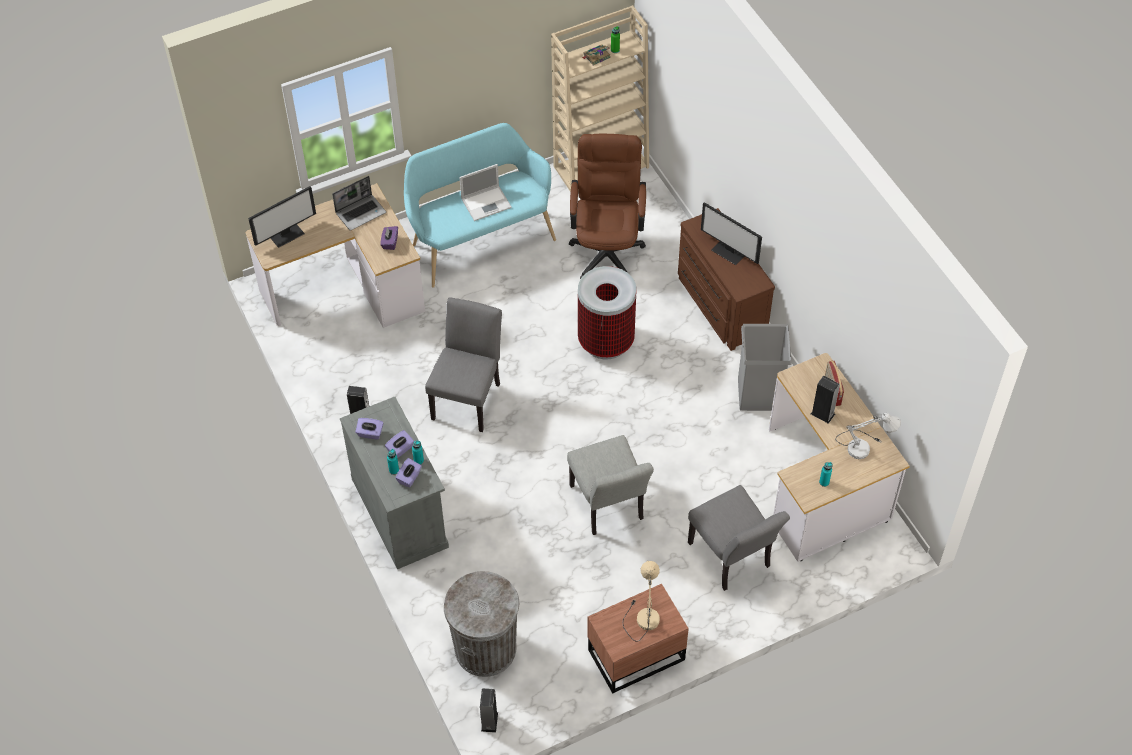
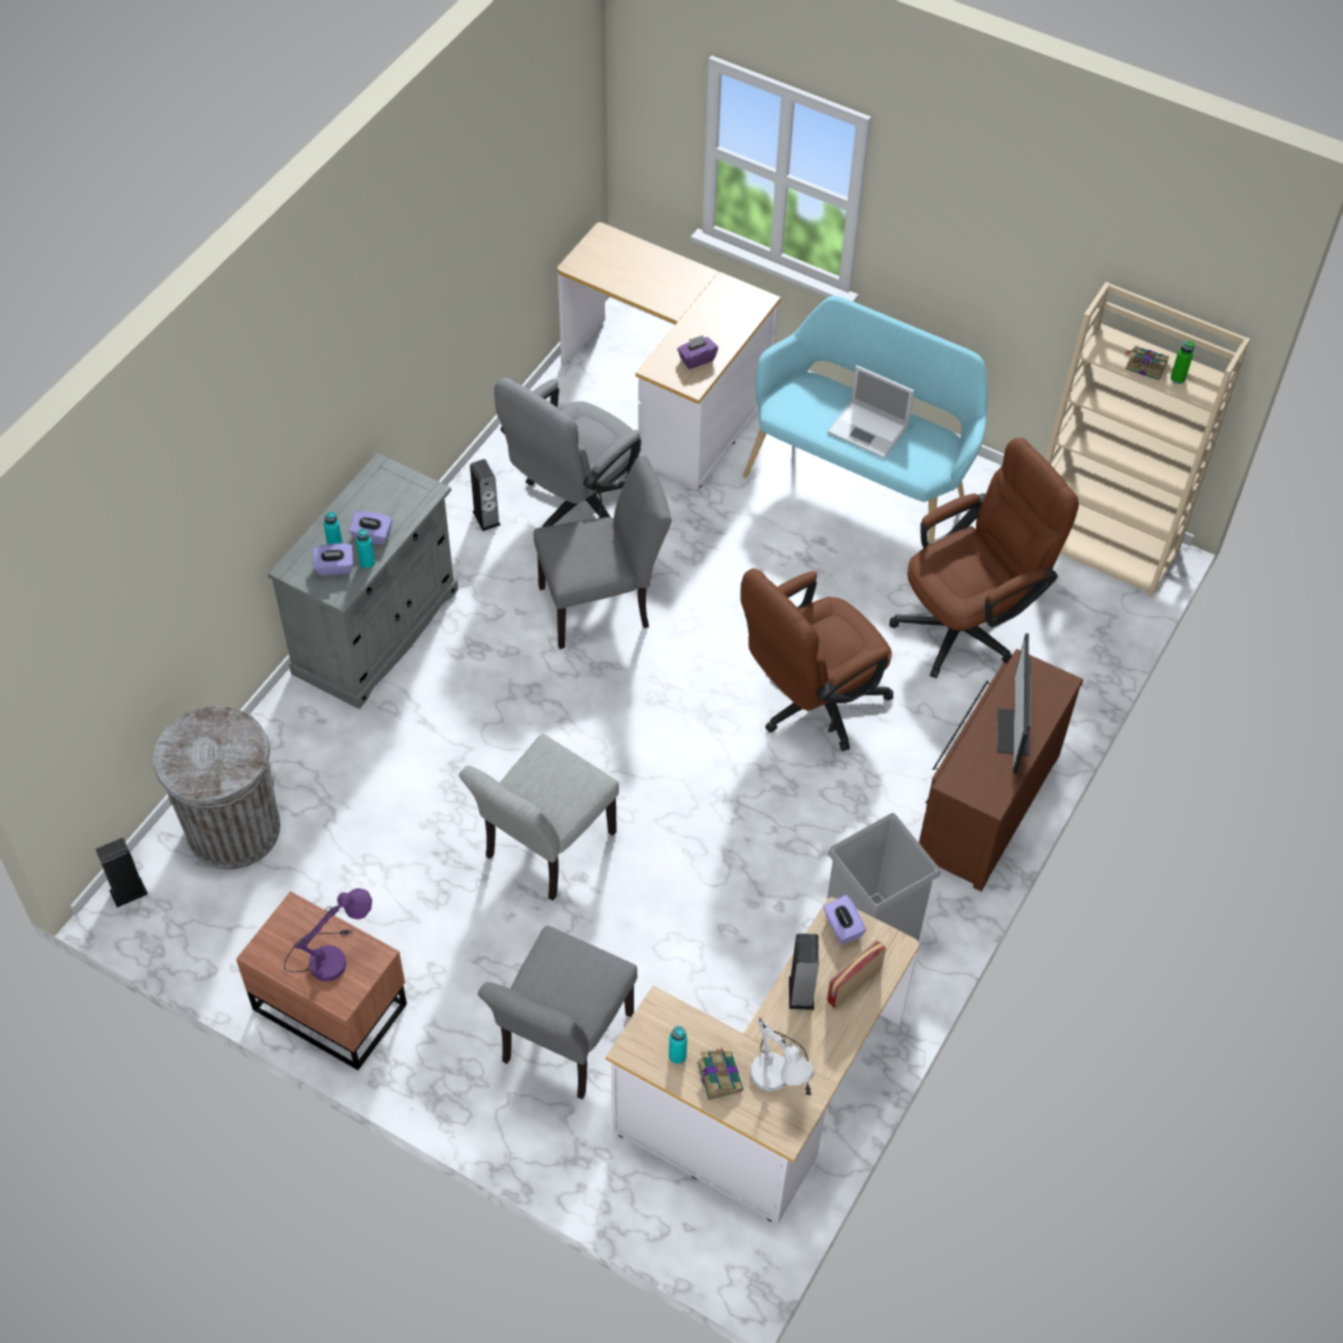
camera: 55 degrees right, 0 degrees up
monitor [248,186,316,248] -> none
laptop [332,176,386,231] -> none
purple tissue box [355,418,383,440] -> purple tissue box moved to [823,895,866,944]
trash can [578,266,637,360] -> brown office chair [740,569,893,751]
beige table lamp [623,561,660,642] -> purple table lamp [284,888,372,981]
none -> grey office chair [494,378,642,527]
none -> book [697,1048,743,1100]

